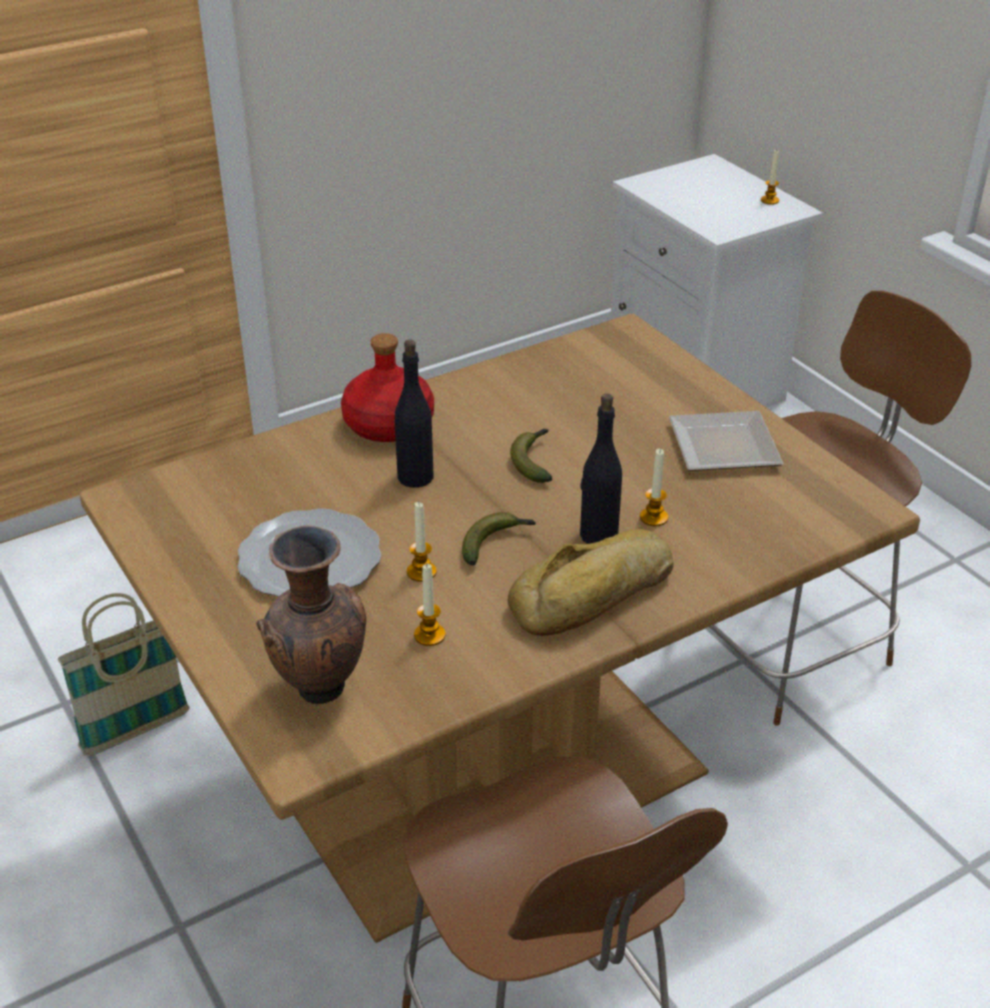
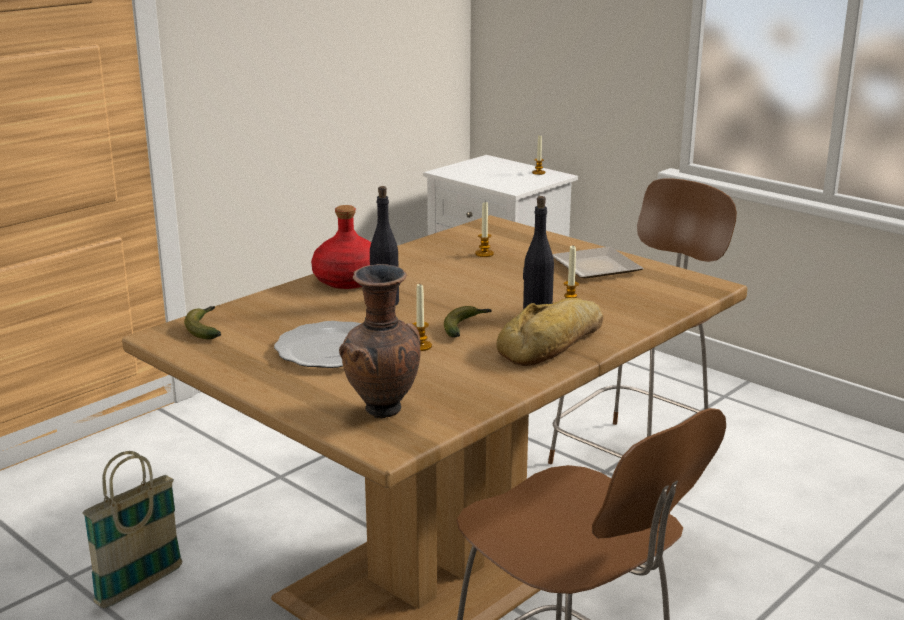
camera: 15 degrees left, 15 degrees down
candle [414,564,446,646] -> candle moved to [475,202,494,257]
banana [510,429,552,483] -> banana moved to [184,306,221,339]

